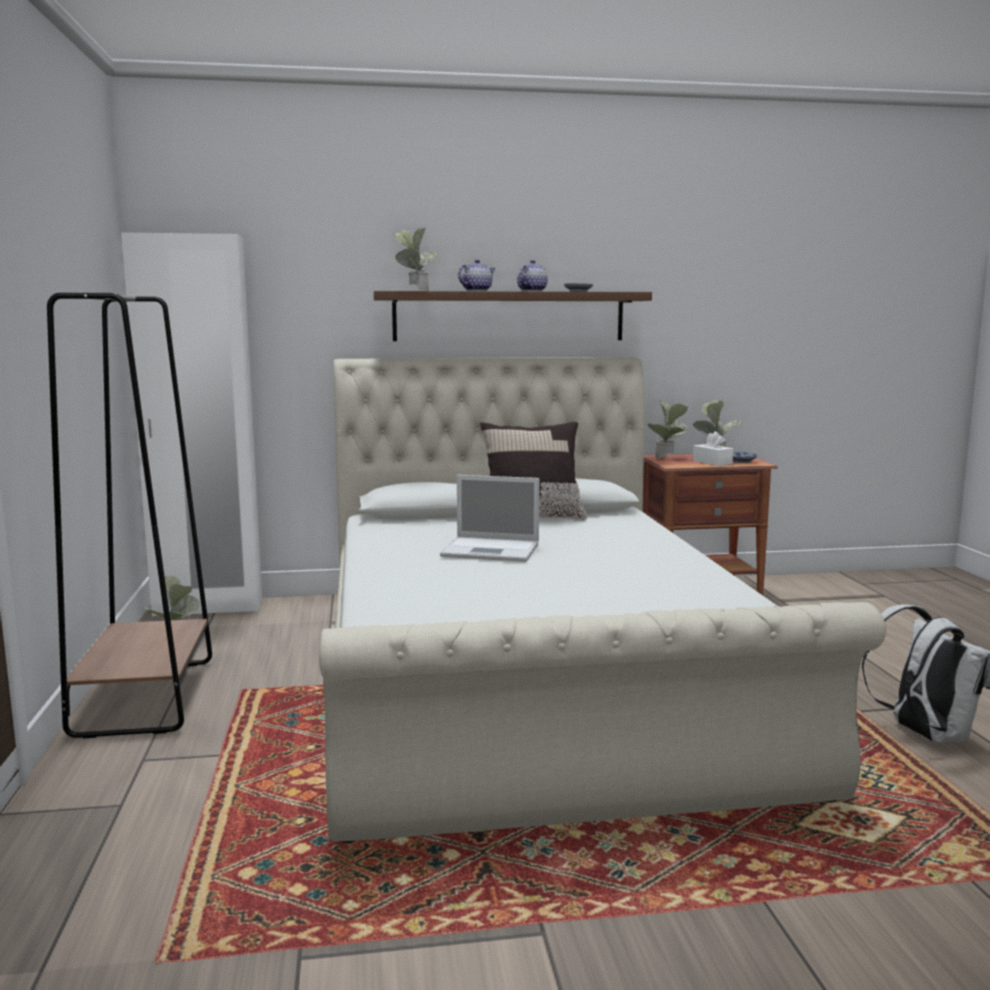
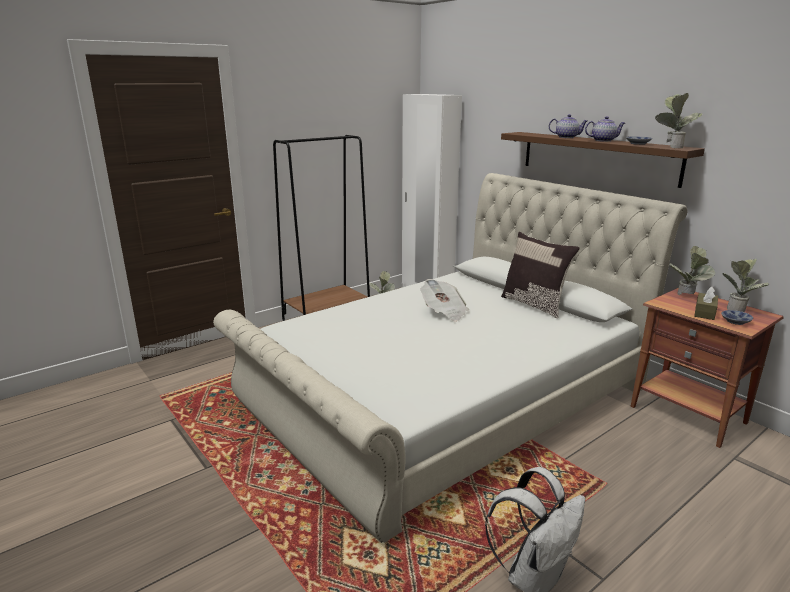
camera: 60 degrees right, 10 degrees up
potted plant [395,226,437,291] -> potted plant moved to [655,93,703,148]
laptop [440,475,540,562] -> newspaper [420,279,469,321]
white tissue box [693,431,733,466] -> brown tissue box [694,286,718,320]

